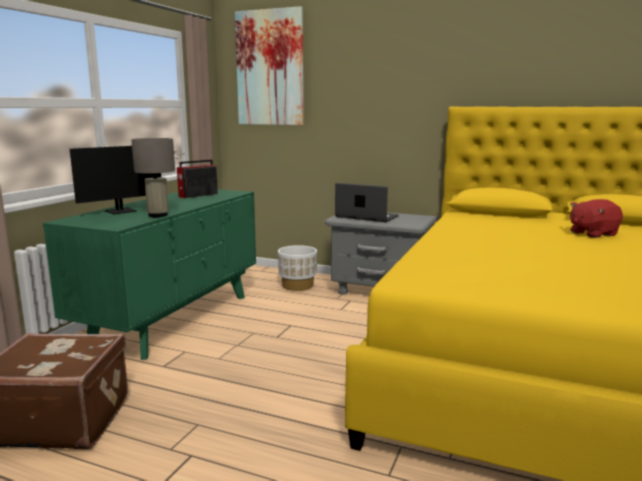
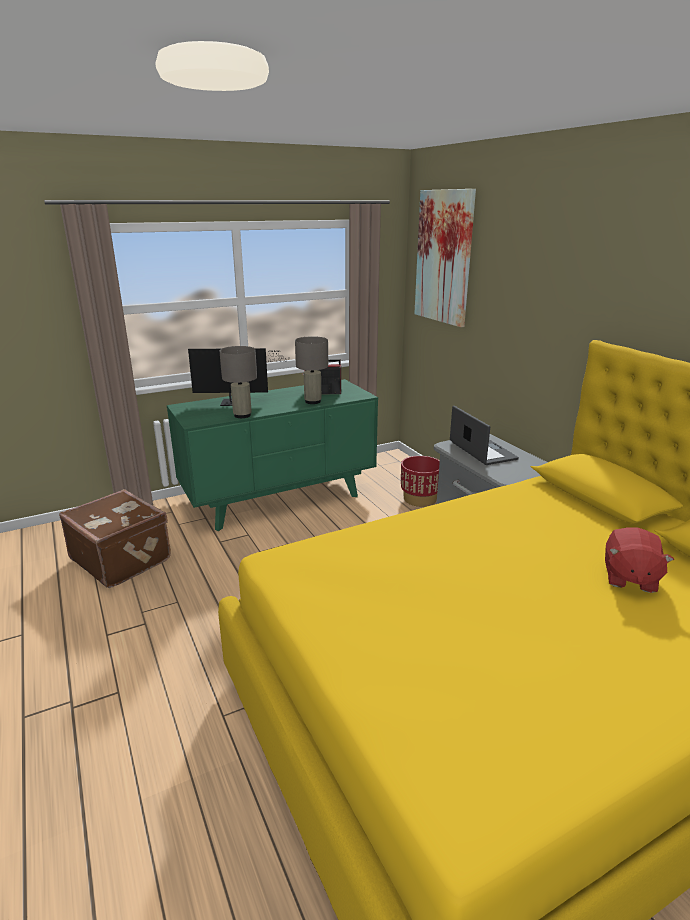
camera: 40 degrees right, 10 degrees up
white planter [278,245,317,291] -> red planter [401,456,440,507]
red plush toy [570,199,623,238] -> red plush toy turned 90 degrees counterclockwise [605,527,674,593]
none -> grey table lamp [295,336,328,404]

